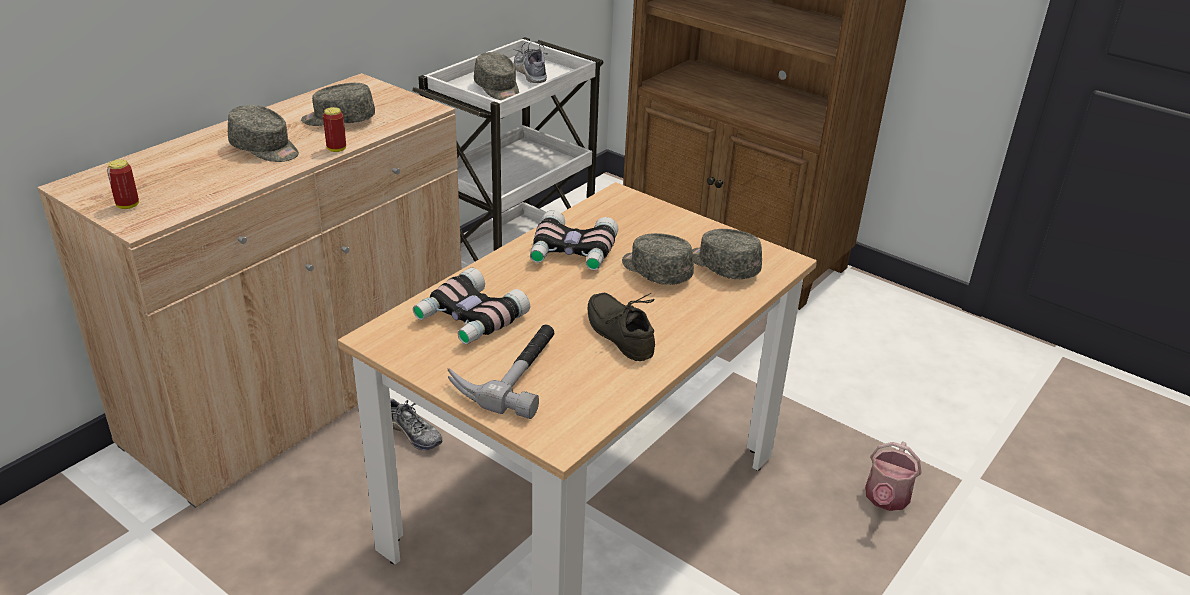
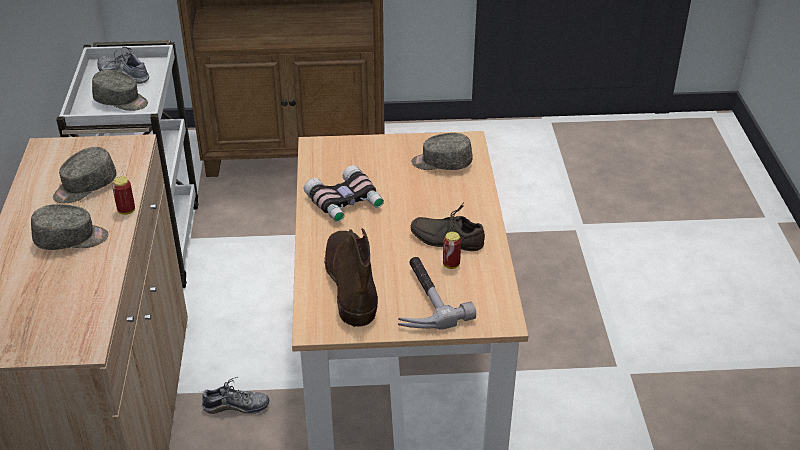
camera: 40 degrees left, 5 degrees up
can [107,159,139,209] -> can moved to [443,232,461,269]
binoculars [413,268,530,344] -> brown boot [324,228,378,327]
grey cap [622,233,694,285] -> none
watering can [865,442,922,511] -> none

